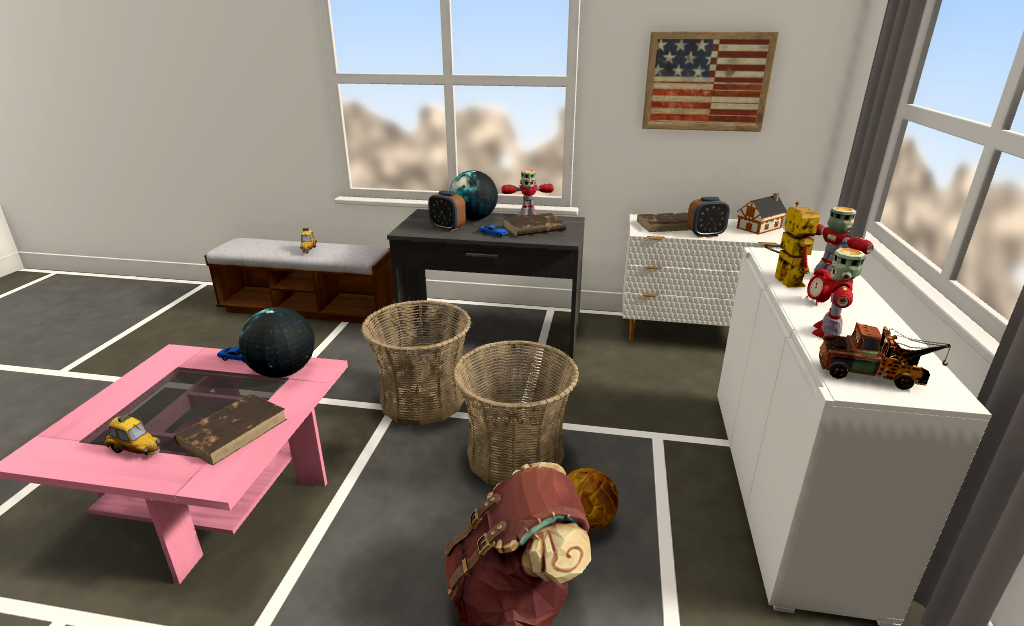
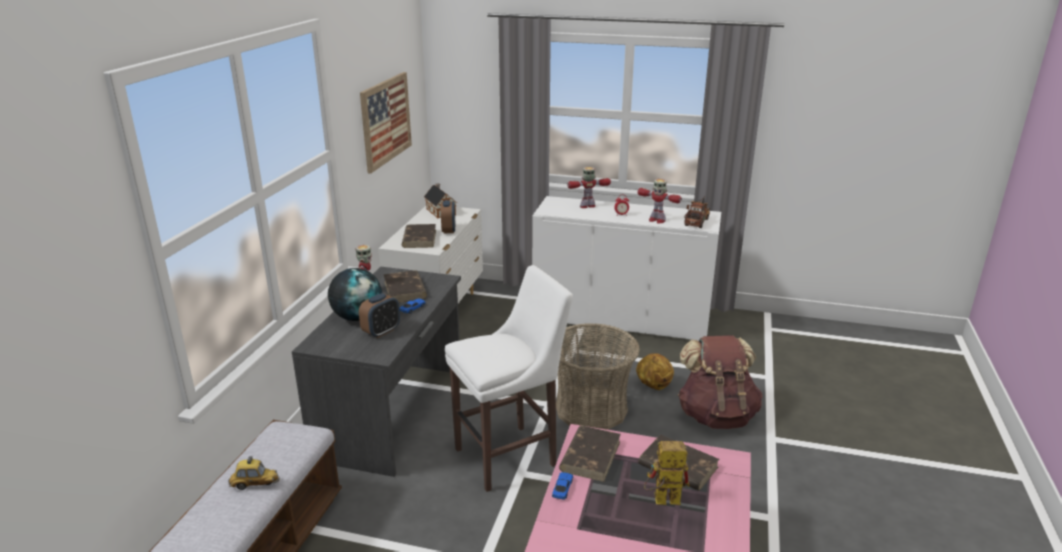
camera: 85 degrees left, 0 degrees up
toy car [103,413,160,455] -> none
globe [239,307,315,378] -> brown book [559,426,621,482]
basket [361,300,471,425] -> white stool [445,265,573,492]
toy robot [764,201,820,288] -> toy robot moved to [644,441,690,505]

